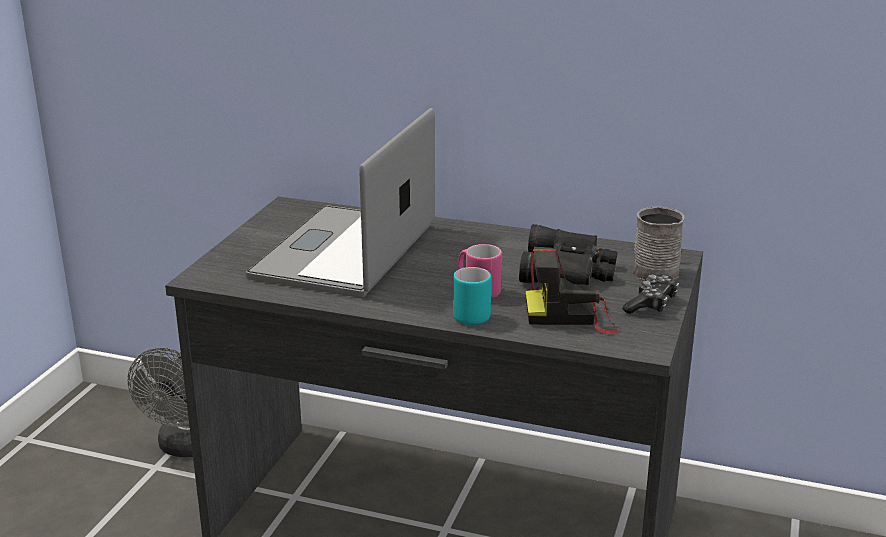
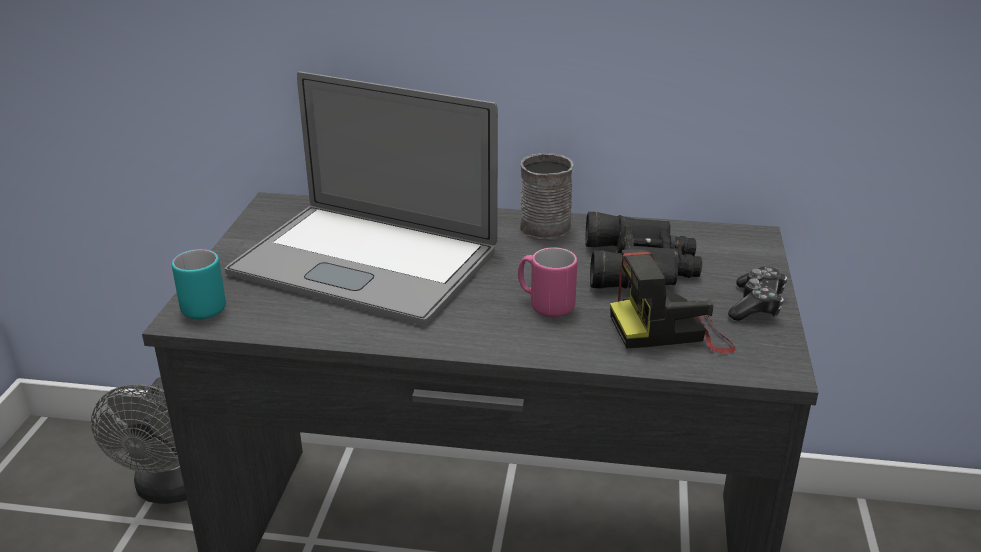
camera: 10 degrees left, 5 degrees up
laptop [246,108,435,298] -> laptop turned 75 degrees counterclockwise [225,71,498,326]
turquoise mug [453,267,491,325] -> turquoise mug moved to [172,249,226,319]
grey mug [632,207,685,281] -> grey mug moved to [520,153,574,239]

